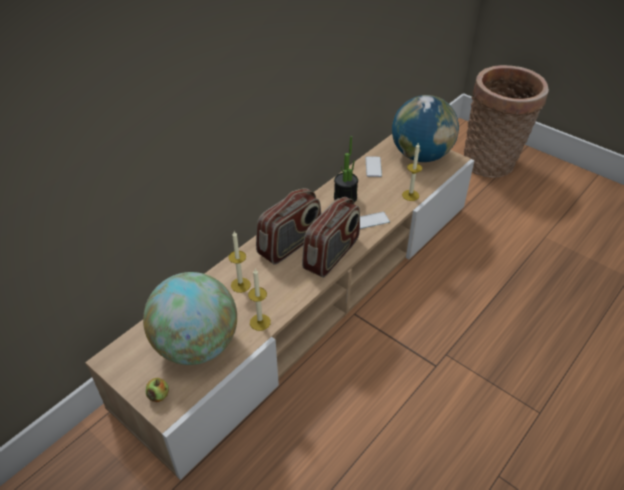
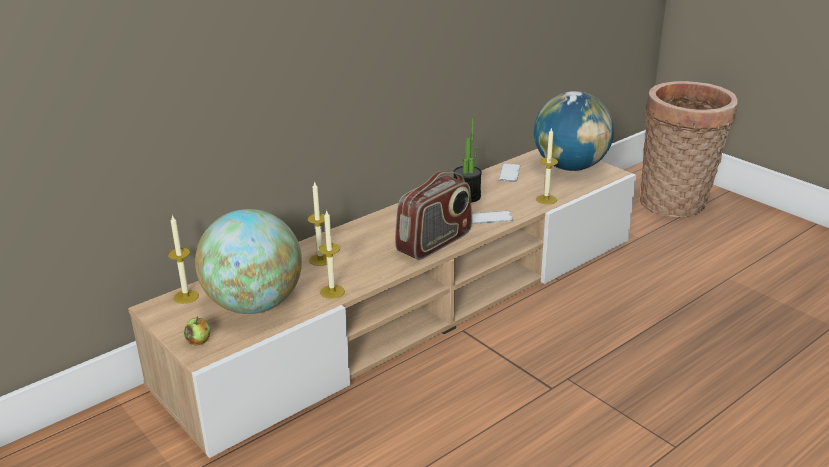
camera: 10 degrees right, 15 degrees down
radio [256,188,321,265] -> none
none -> candle [168,215,199,304]

